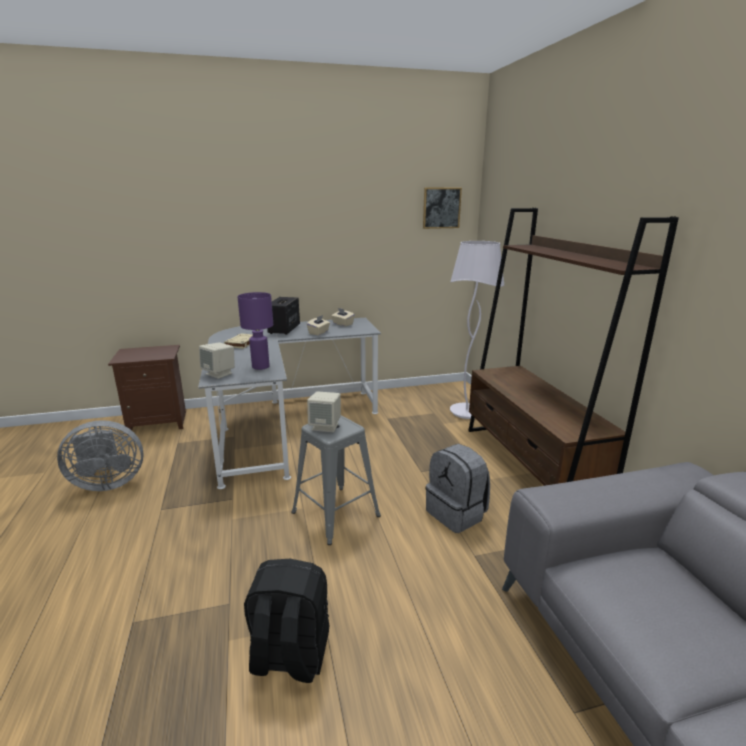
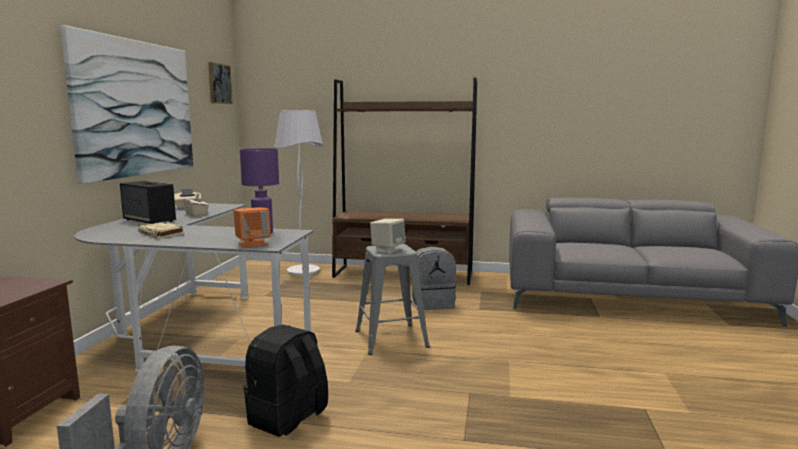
camera: 65 degrees left, 10 degrees down
beige speaker [199,342,235,379] -> orange speaker [234,207,271,247]
black backpack [244,559,330,683] -> black backpack moved to [243,325,328,437]
none -> picture [60,25,193,184]

